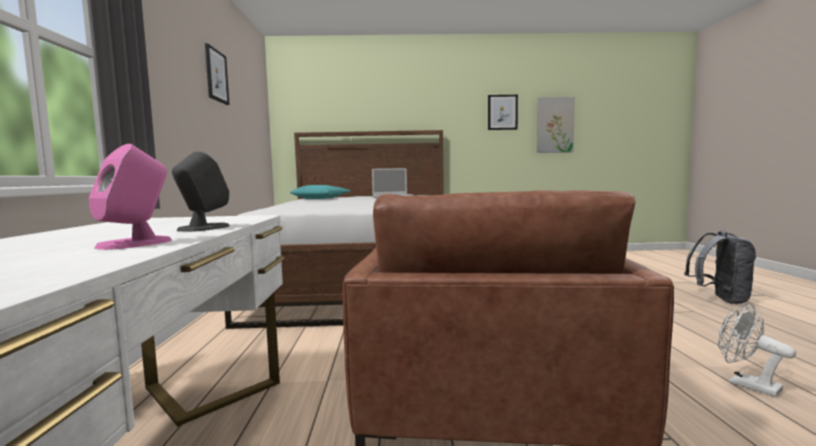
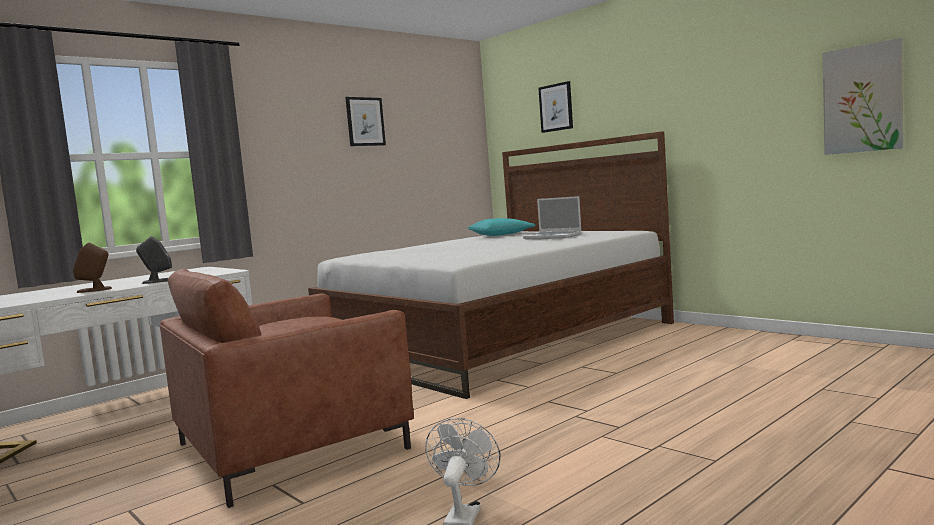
camera: 50 degrees right, 0 degrees up
pink speaker [89,144,172,250] -> brown speaker [73,243,112,293]
picture [488,95,518,130] -> picture moved to [538,81,573,133]
grey backpack [684,230,756,304] -> none

